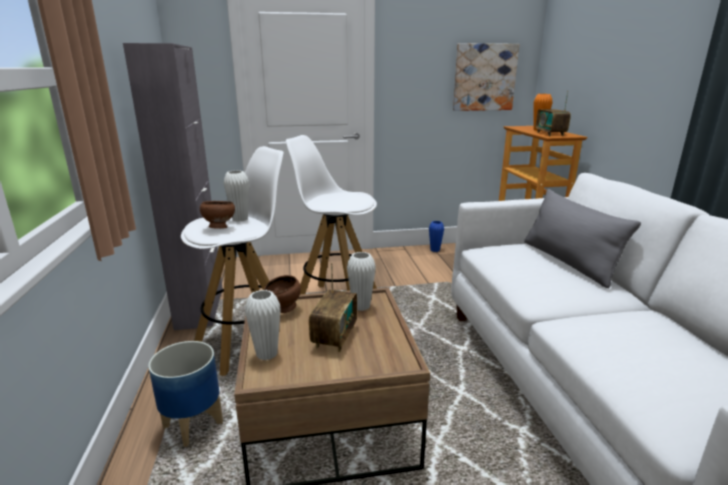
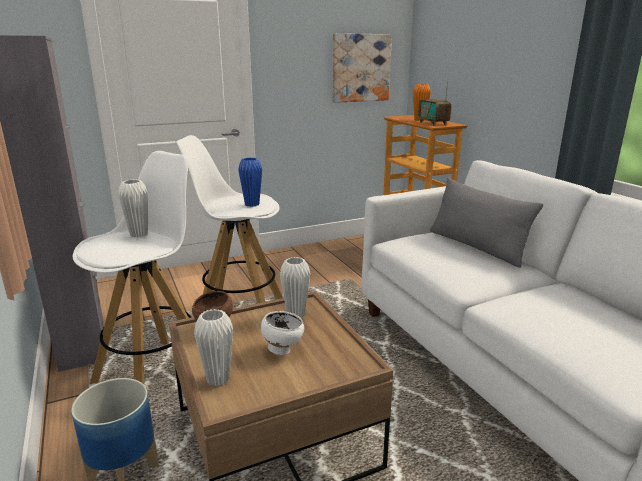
camera: 15 degrees left, 0 degrees up
brown bowl [200,201,235,229] -> none
radio [309,263,357,352] -> white bowl [261,311,304,355]
blue vase [429,221,444,252] -> blue vase moved to [238,158,262,207]

